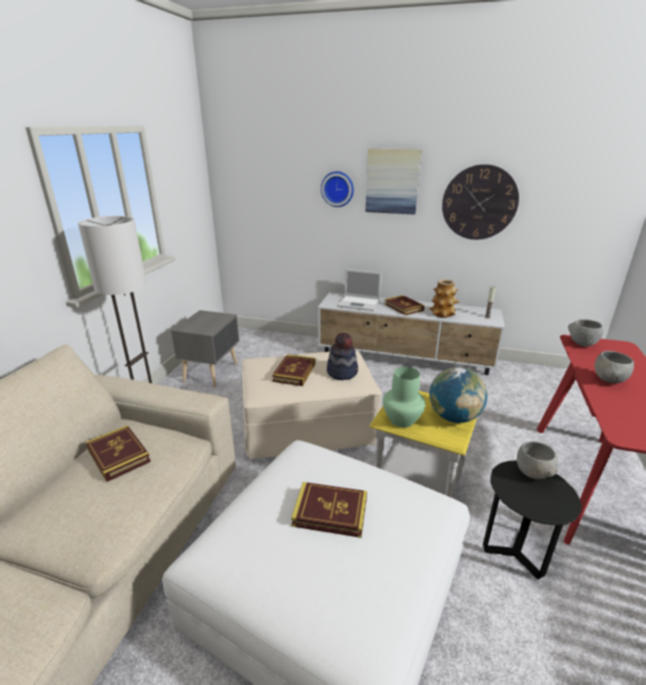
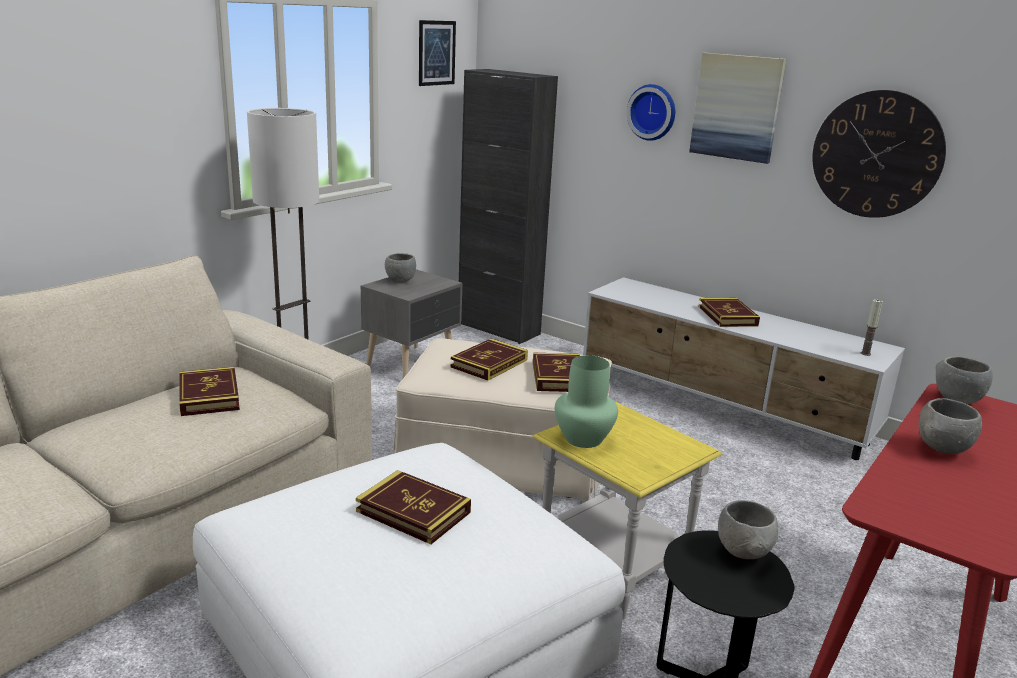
camera: 20 degrees right, 5 degrees down
hat [327,332,358,380] -> book [533,352,580,392]
laptop [337,269,382,311] -> none
vase [429,279,459,318] -> none
globe [429,367,487,423] -> none
none -> grey bowl [385,253,416,283]
none -> picture [419,20,456,86]
none -> black cabinet [459,69,558,344]

